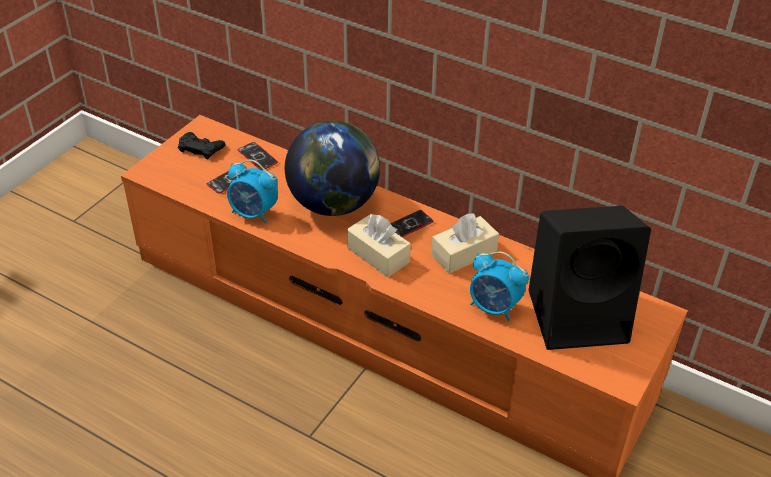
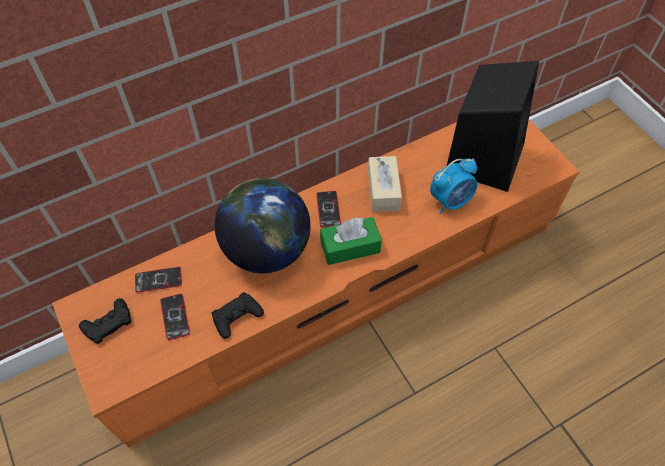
camera: 60 degrees left, 15 degrees up
alarm clock [227,160,278,224] -> black game controller [212,292,264,339]
beige tissue box [347,214,411,277] -> green tissue box [320,217,382,265]

